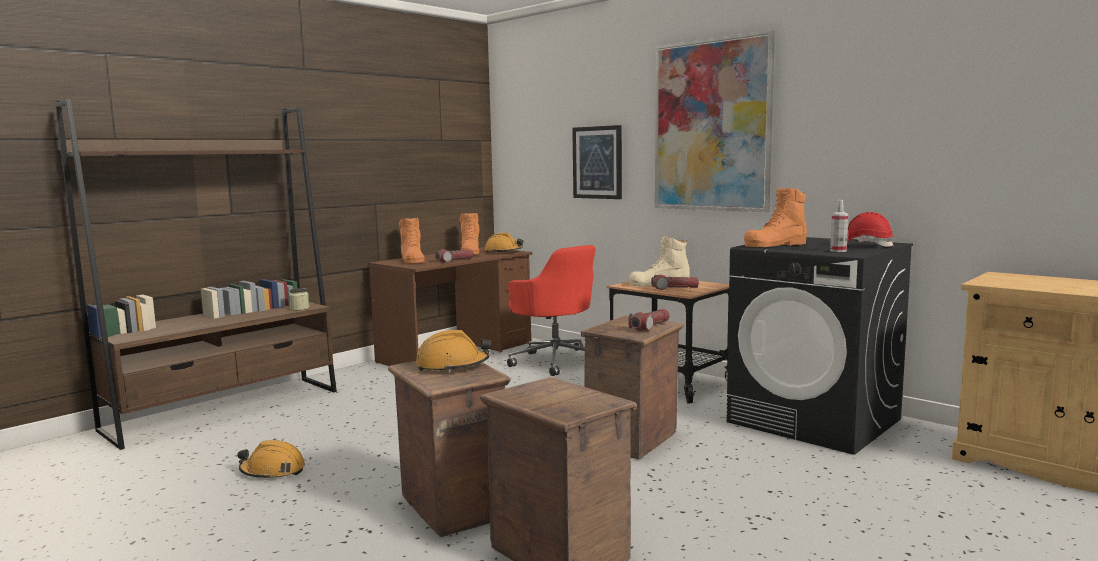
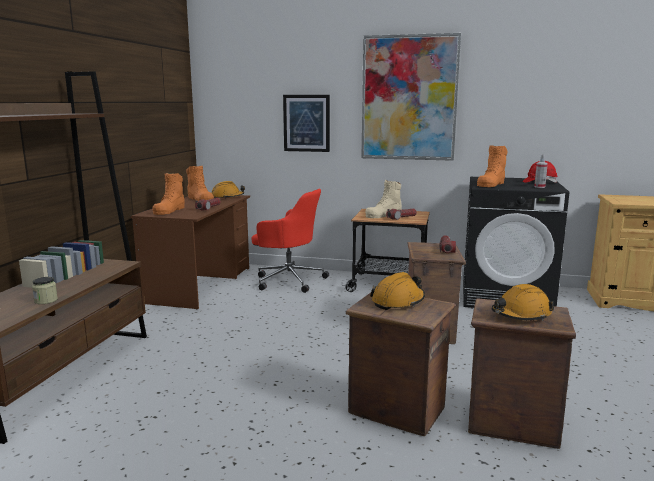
camera: 30 degrees left, 5 degrees up
orange hard hat [237,440,305,480] -> orange hard hat moved to [491,284,554,321]
jar [289,288,309,310] -> jar moved to [32,277,58,304]
orange boot [399,218,425,263] -> orange boot turned 60 degrees clockwise [152,173,185,215]

